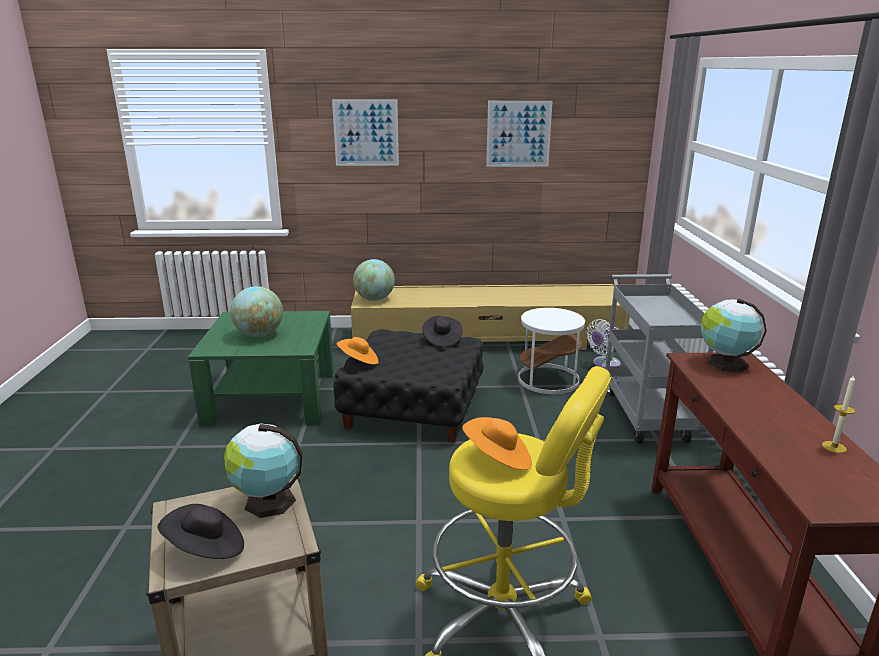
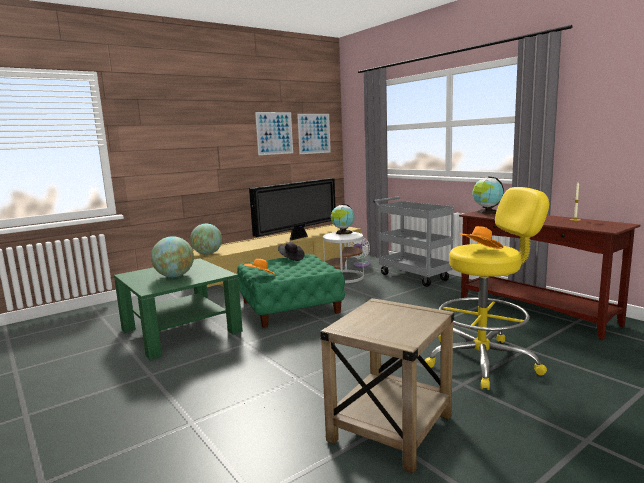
camera: 35 degrees left, 10 degrees down
black hat [158,504,244,559] -> none
globe [224,423,303,518] -> globe moved to [331,204,355,235]
picture [332,99,399,166] -> picture moved to [297,114,331,154]
black ottoman [333,329,483,443] -> green ottoman [237,254,345,328]
none -> television [249,178,335,241]

